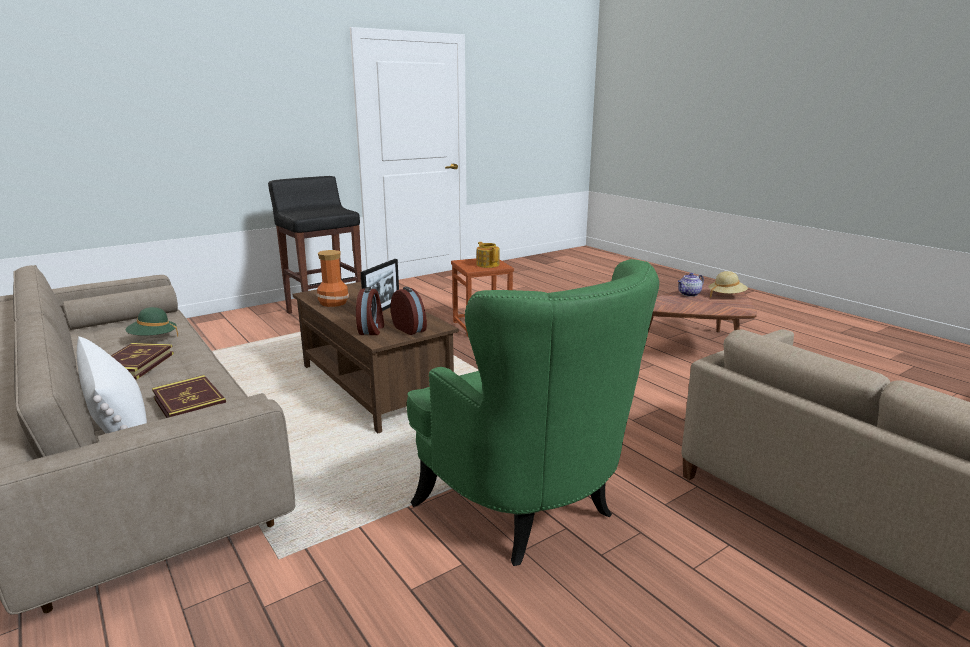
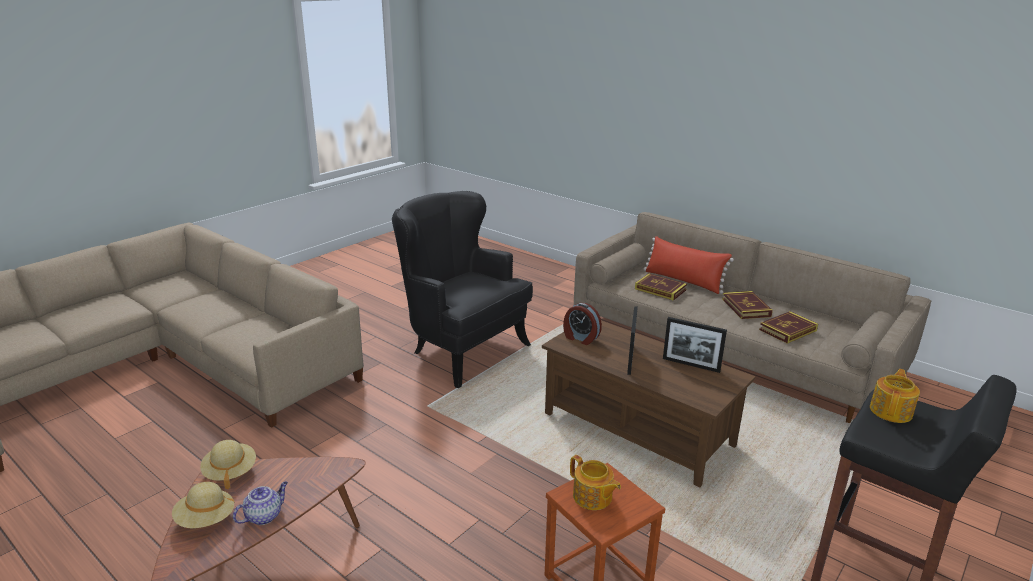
camera: 165 degrees right, 5 degrees up
white pillow [77,336,147,434] -> red pillow [644,236,734,294]
green hat [126,307,178,336] -> book [759,311,818,344]
vase [317,250,349,307] -> picture frame [663,317,727,373]
alarm clock [356,287,384,335] -> none
green armchair [407,259,659,566] -> black armchair [392,191,533,388]
none -> beige hat [200,440,256,489]
none -> teapot [870,369,920,423]

